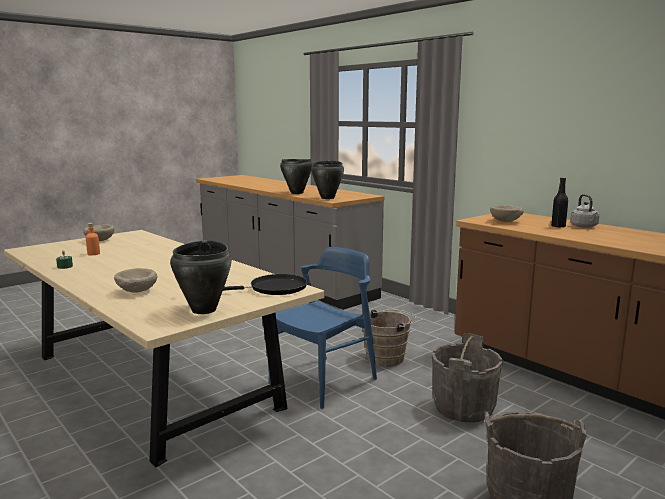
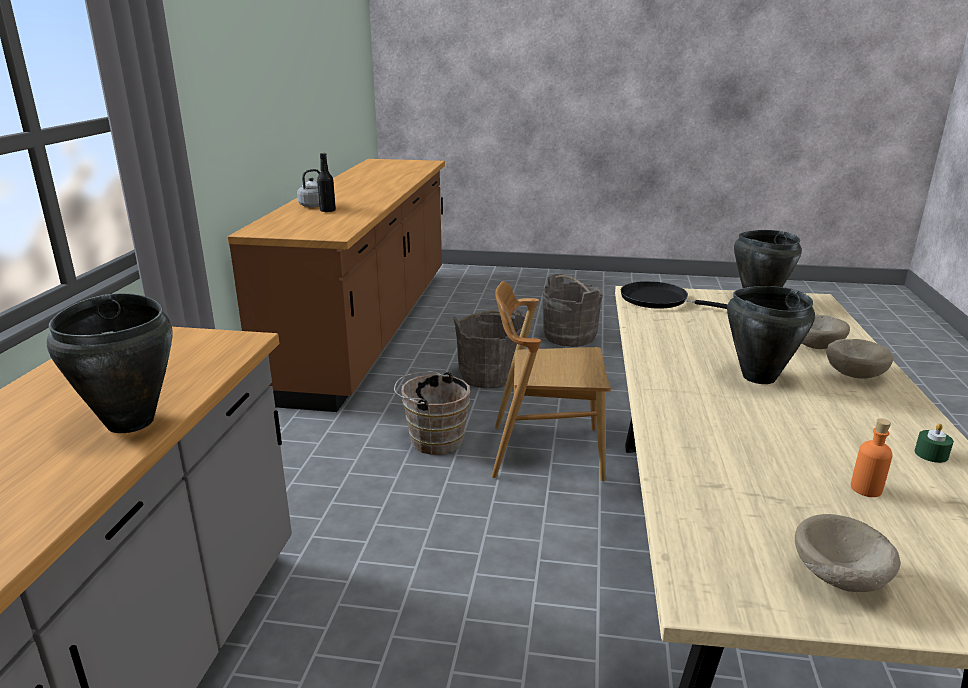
camera: 130 degrees left, 10 degrees up
blue chair [269,247,377,409] -> brown chair [492,281,611,482]
black cooking pot [311,160,344,199] -> black cooking pot moved to [727,286,815,384]
beige bowl [490,205,524,222] -> beige bowl moved to [826,339,893,379]

